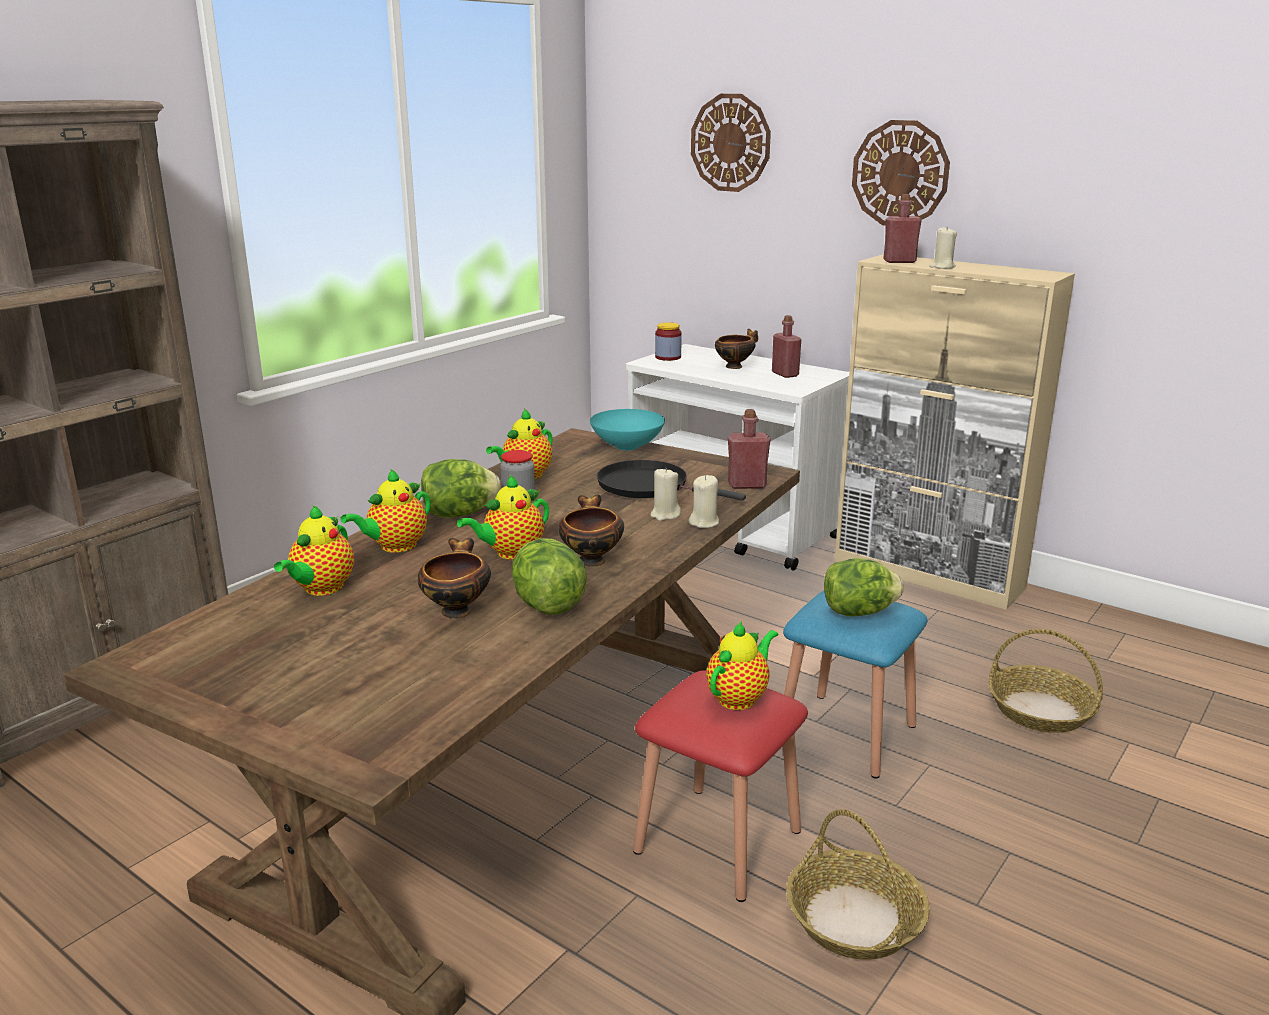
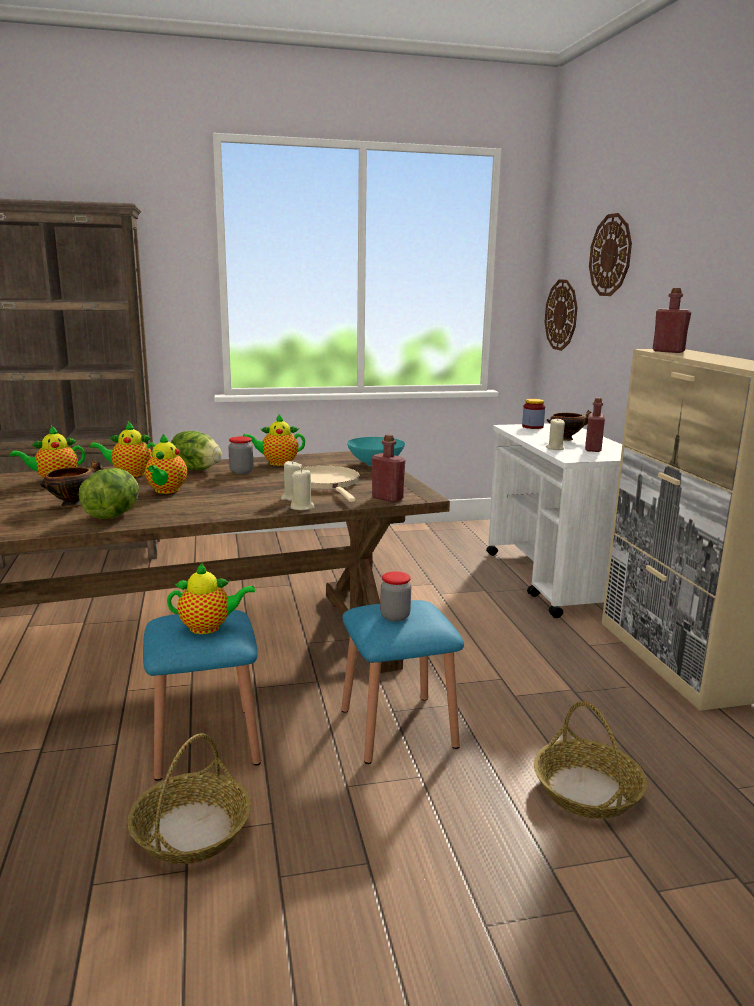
camera: 40 degrees right, 5 degrees down
teapot [457,474,549,560] -> teapot turned 90 degrees counterclockwise [145,434,187,494]
bowl [559,494,624,567] -> none
black frying pan [597,460,746,501] -> beige frying pan [302,466,360,502]
red stool [633,670,808,902] -> blue stool [143,610,261,781]
lettuce [824,558,904,616] -> jar [380,571,411,622]
wall clock [852,120,950,226] -> wall clock moved to [545,280,578,351]
beige candle [929,226,957,269] -> beige candle moved to [546,418,565,450]

